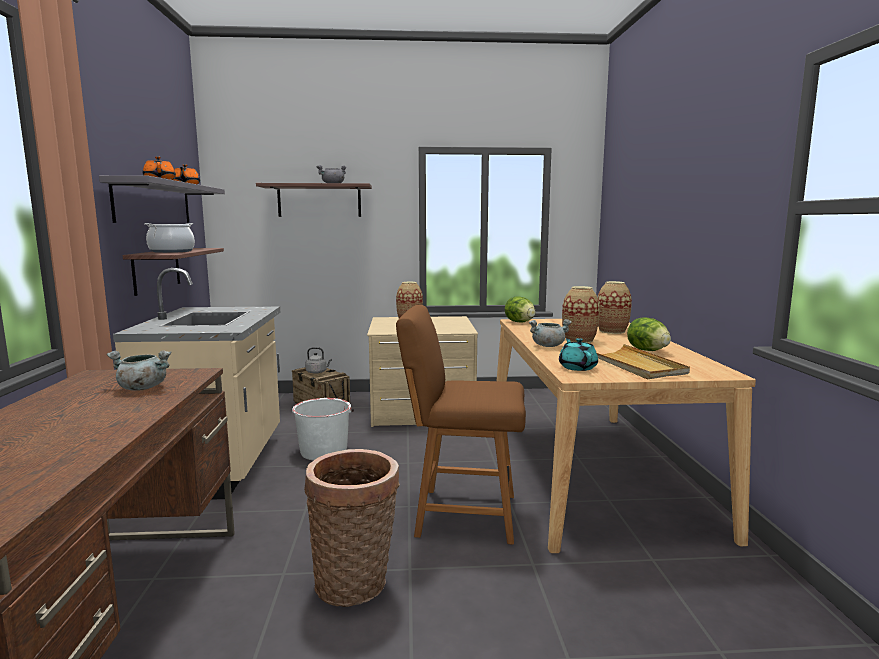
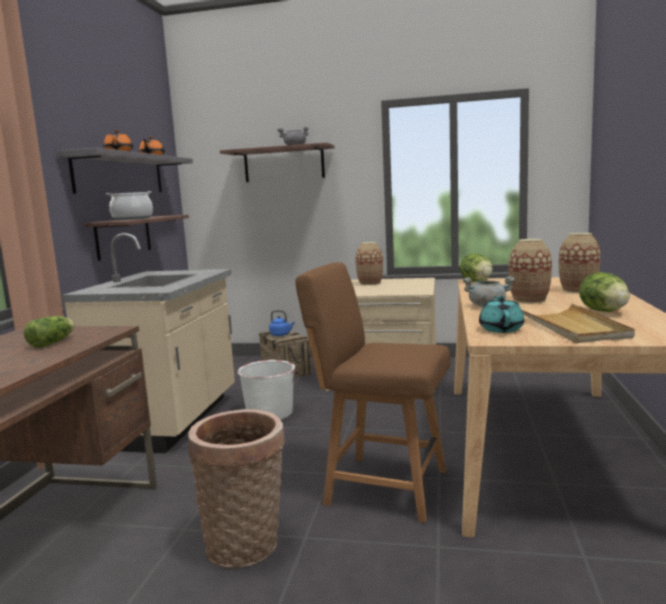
camera: 15 degrees right, 0 degrees up
grey cooking pot [107,350,172,391] -> lettuce [23,316,75,348]
grey kettle [305,347,332,374] -> blue kettle [269,310,295,336]

